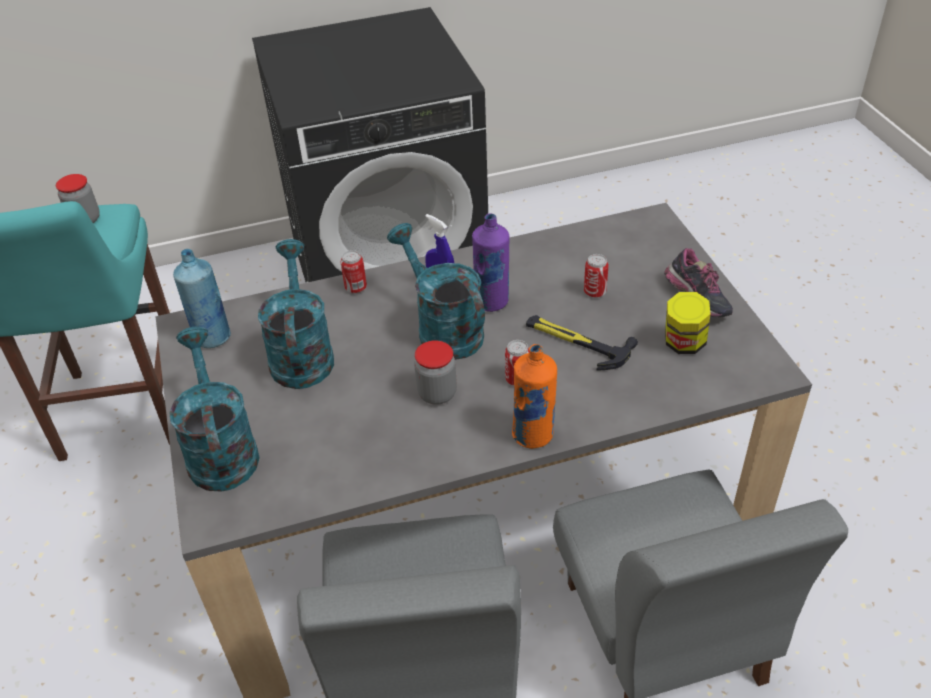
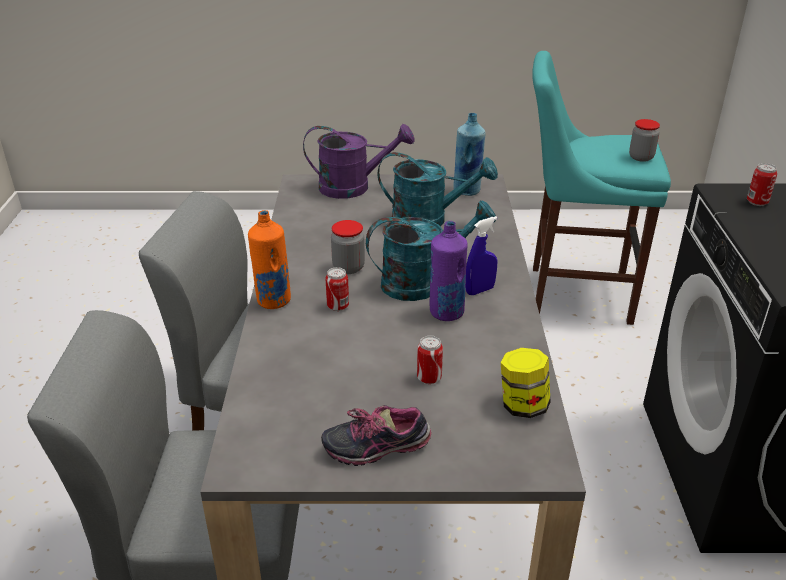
camera: 105 degrees right, 10 degrees down
turquoise watering can [169,327,260,492] -> purple watering can [303,124,414,199]
can [340,250,367,293] -> can moved to [747,163,777,206]
hammer [526,315,638,370] -> none
jar [665,292,710,354] -> jar moved to [501,348,550,418]

